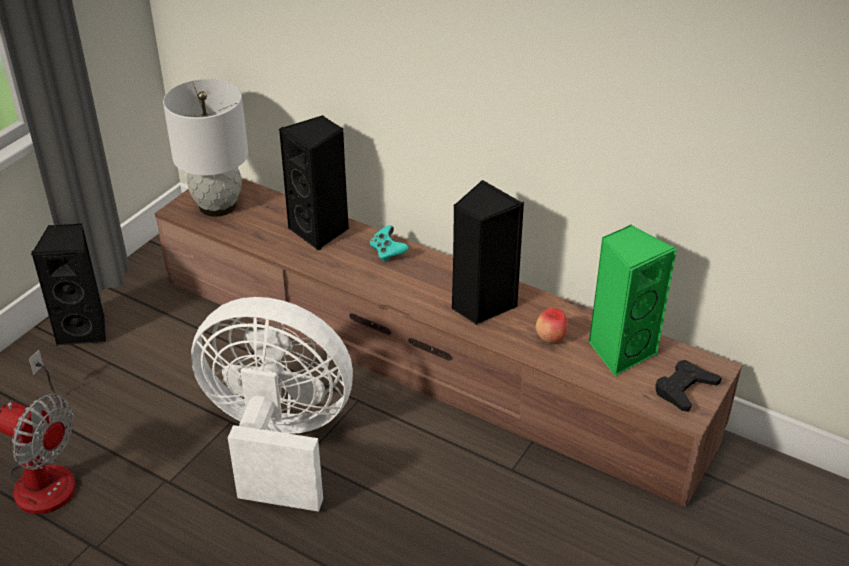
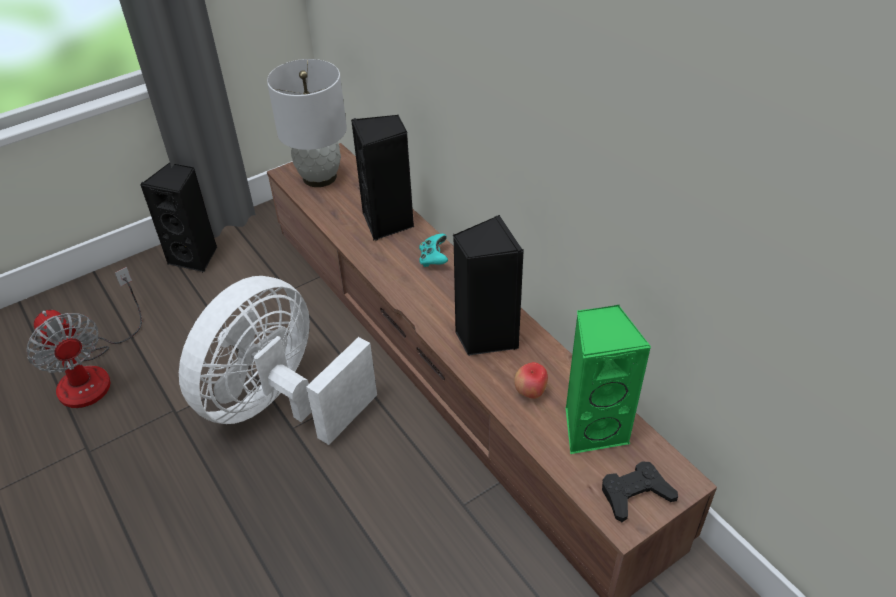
camera: 25 degrees right, 5 degrees up
white fan [191,297,353,512] -> white fan turned 90 degrees counterclockwise [179,276,377,445]

